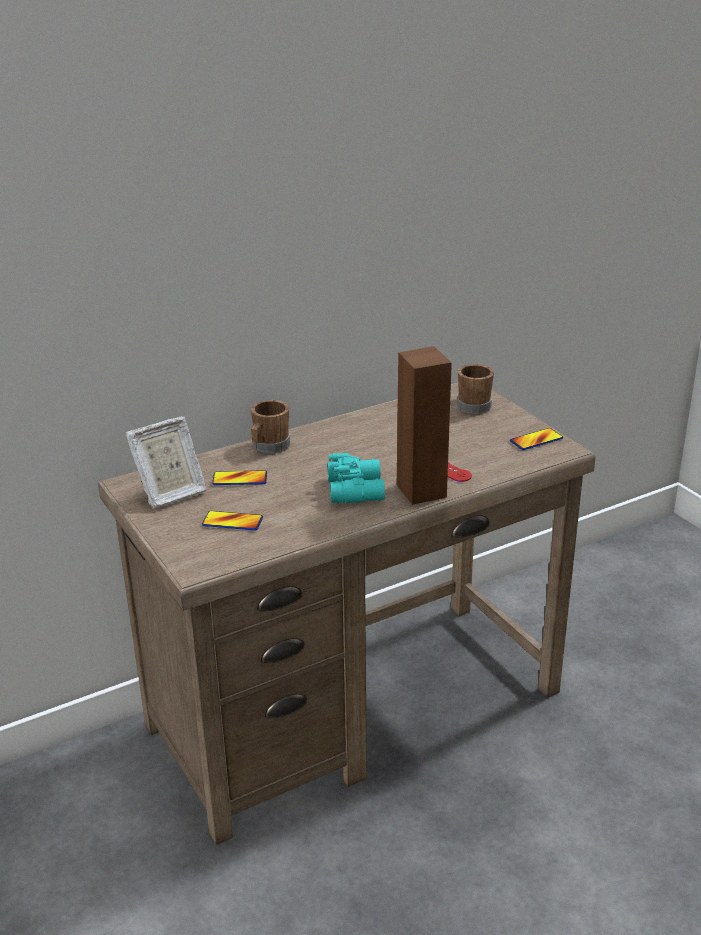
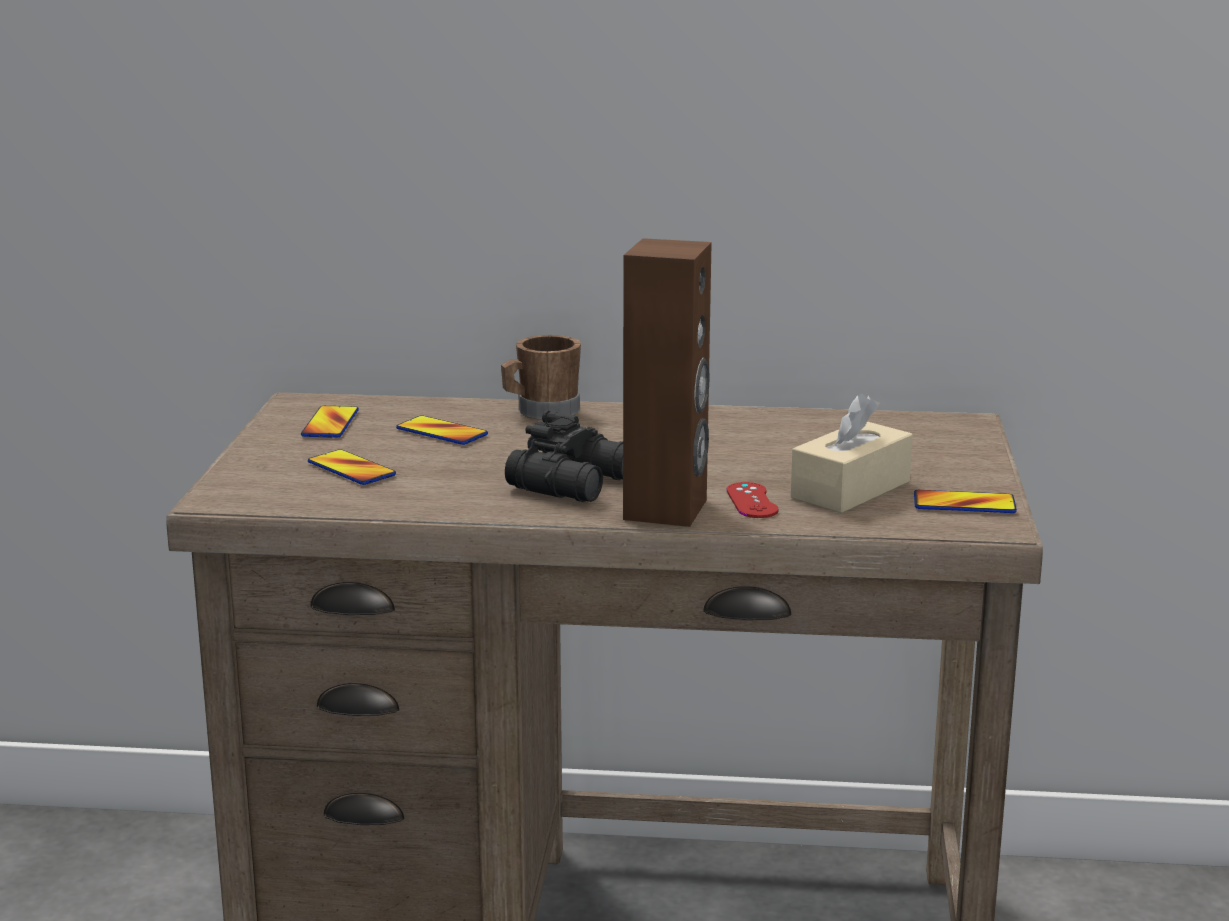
camera: 35 degrees right, 10 degrees down
picture frame [125,416,206,509] -> phone [301,406,359,438]
turquoise binoculars [327,453,385,503] -> black binoculars [505,410,623,502]
brown mug [457,364,494,414] -> none
none -> beige tissue box [790,393,913,513]

